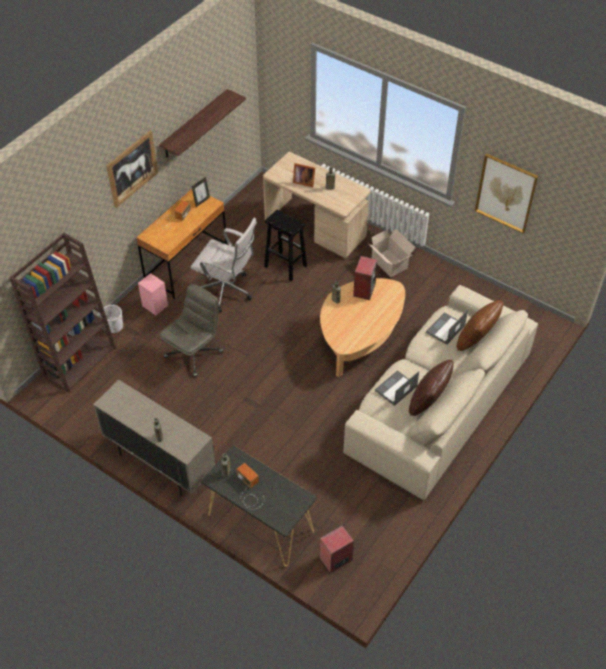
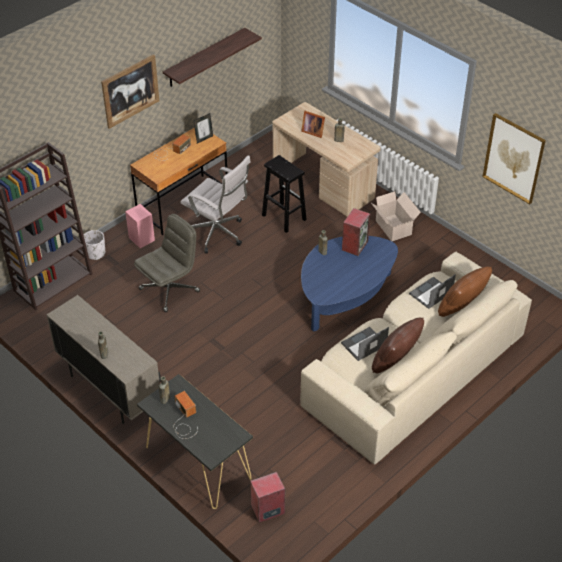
camera: 10 degrees right, 5 degrees down
beige coffee table [320,278,405,377] -> blue coffee table [301,236,398,332]

